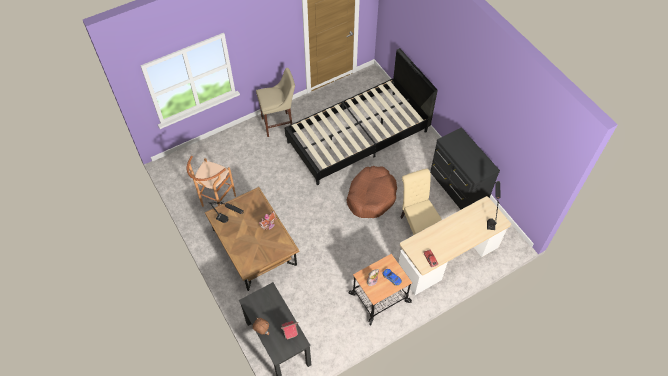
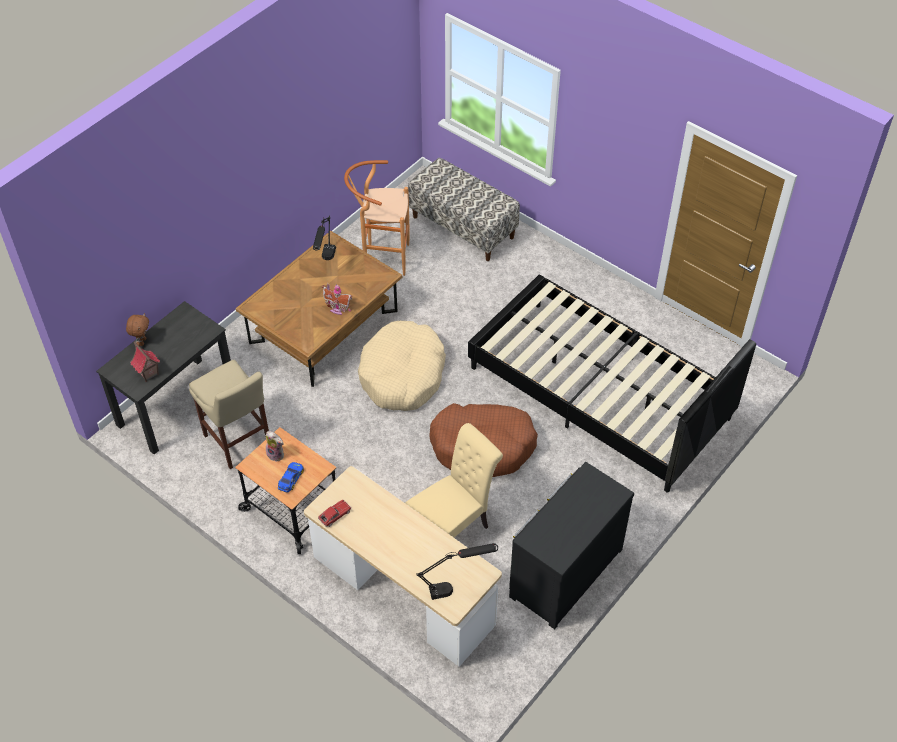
camera: 70 degrees right, 5 degrees down
beige stool [256,68,295,137] -> beige stool moved to [189,360,269,469]
none -> beige dog bed [358,321,446,411]
none -> bench [408,158,520,261]

